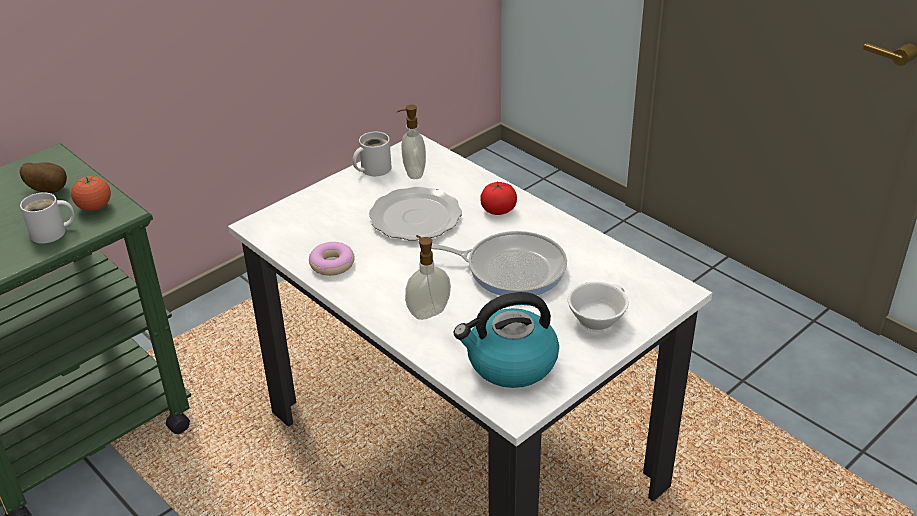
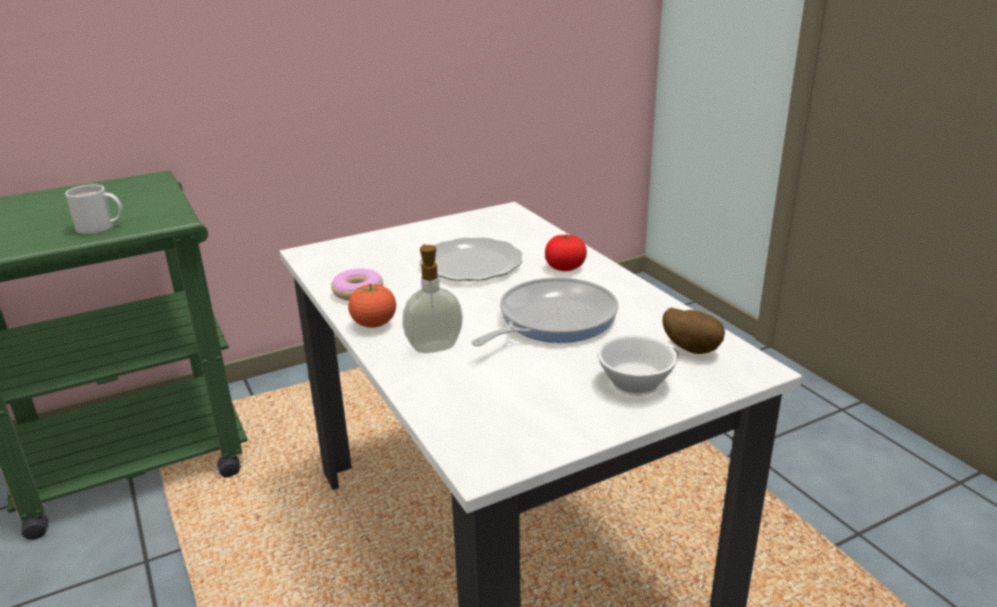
camera: 15 degrees right, 10 degrees down
potato [20,162,67,193] -> potato moved to [662,308,725,354]
tomato [71,176,111,211] -> tomato moved to [348,283,396,328]
white mug [352,132,392,176] -> none
soap dispenser [397,105,426,179] -> none
frying pan [431,231,567,296] -> frying pan turned 75 degrees counterclockwise [471,277,619,346]
kettle [454,292,559,388] -> none

